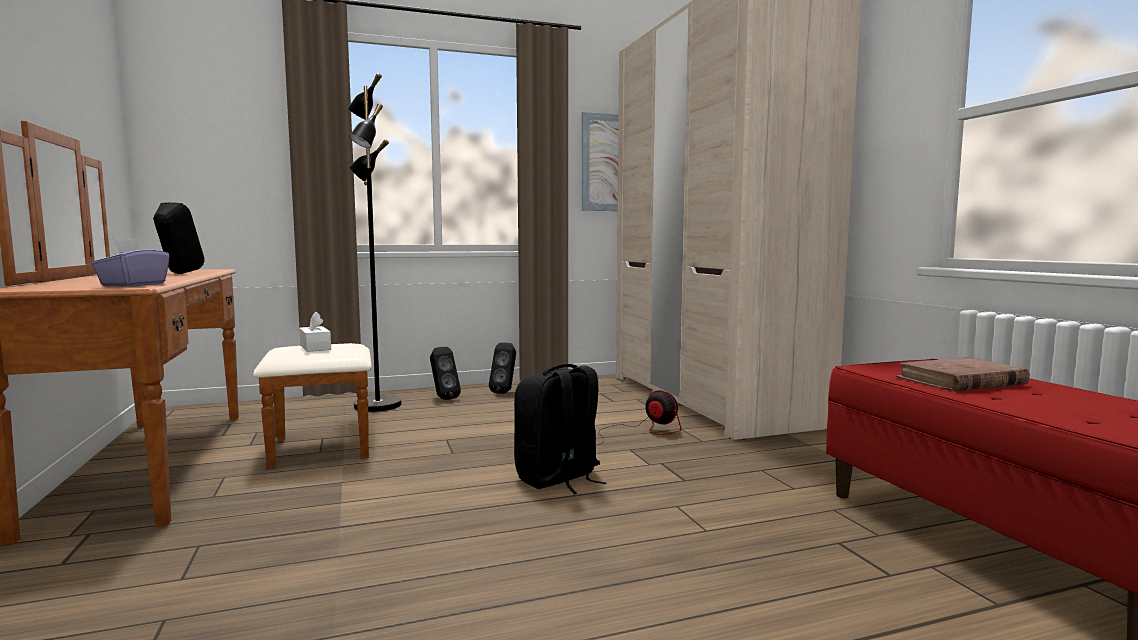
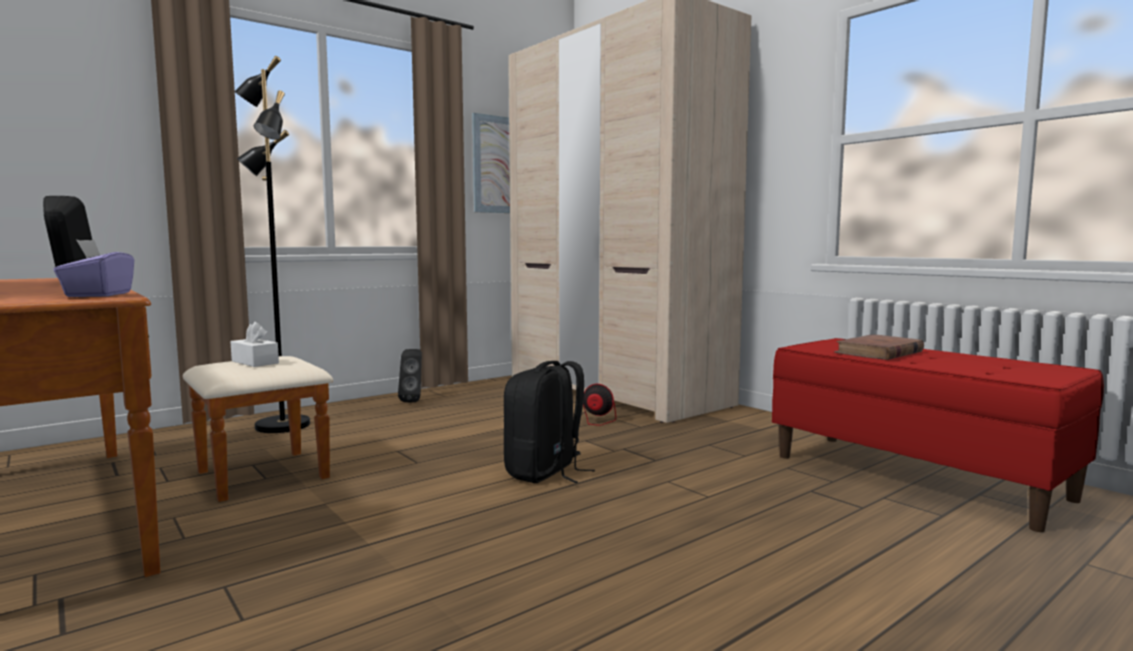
camera: 20 degrees left, 0 degrees up
black speaker [430,347,461,400] -> none

